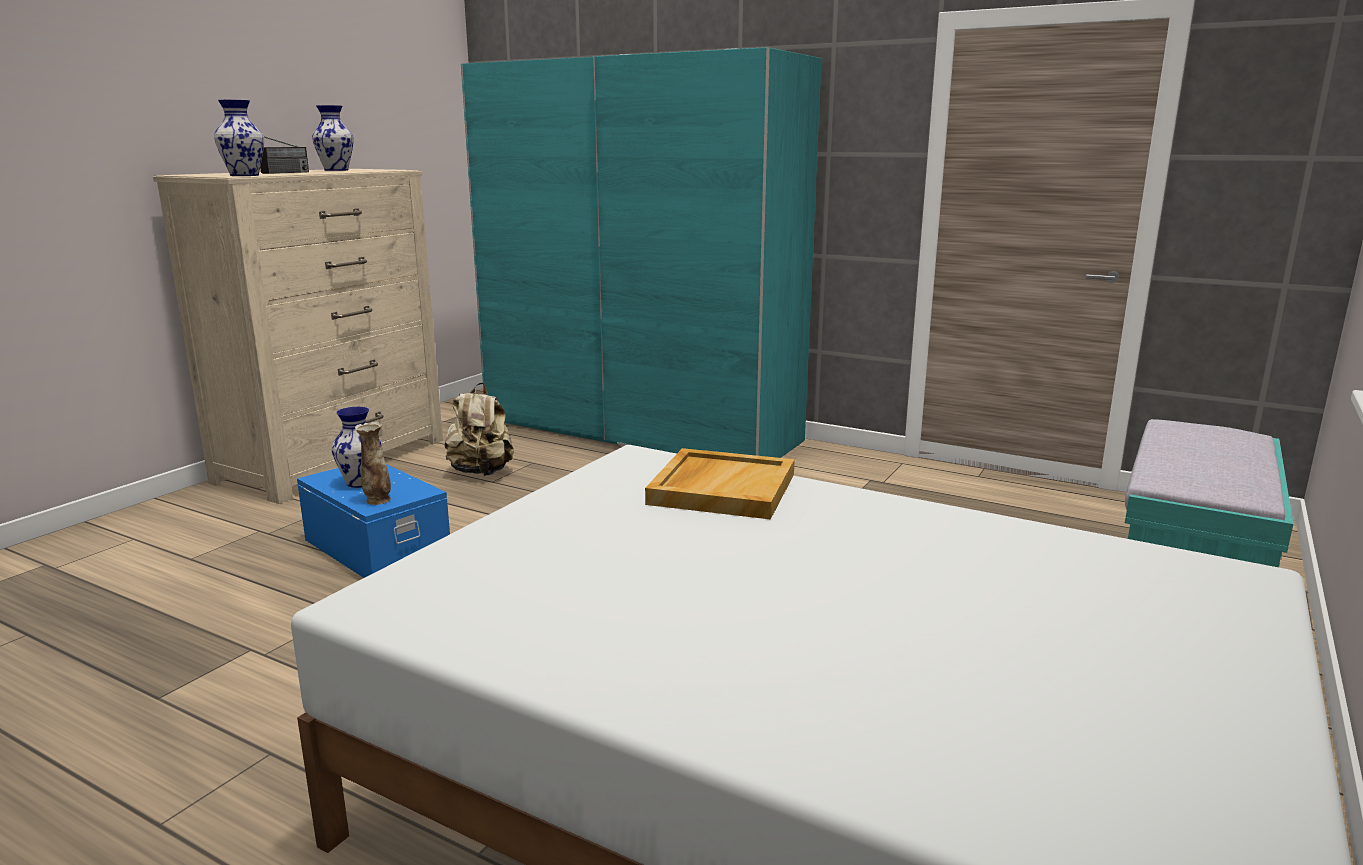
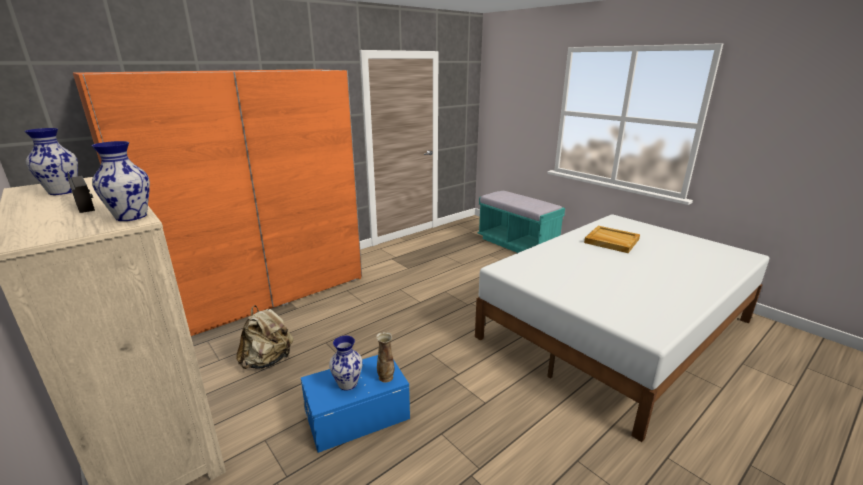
camera: 70 degrees left, 5 degrees up
turquoise wardrobe [461,47,822,458] -> orange wardrobe [73,69,362,336]
beige tray [645,448,795,519] -> beige tray moved to [584,226,640,253]

